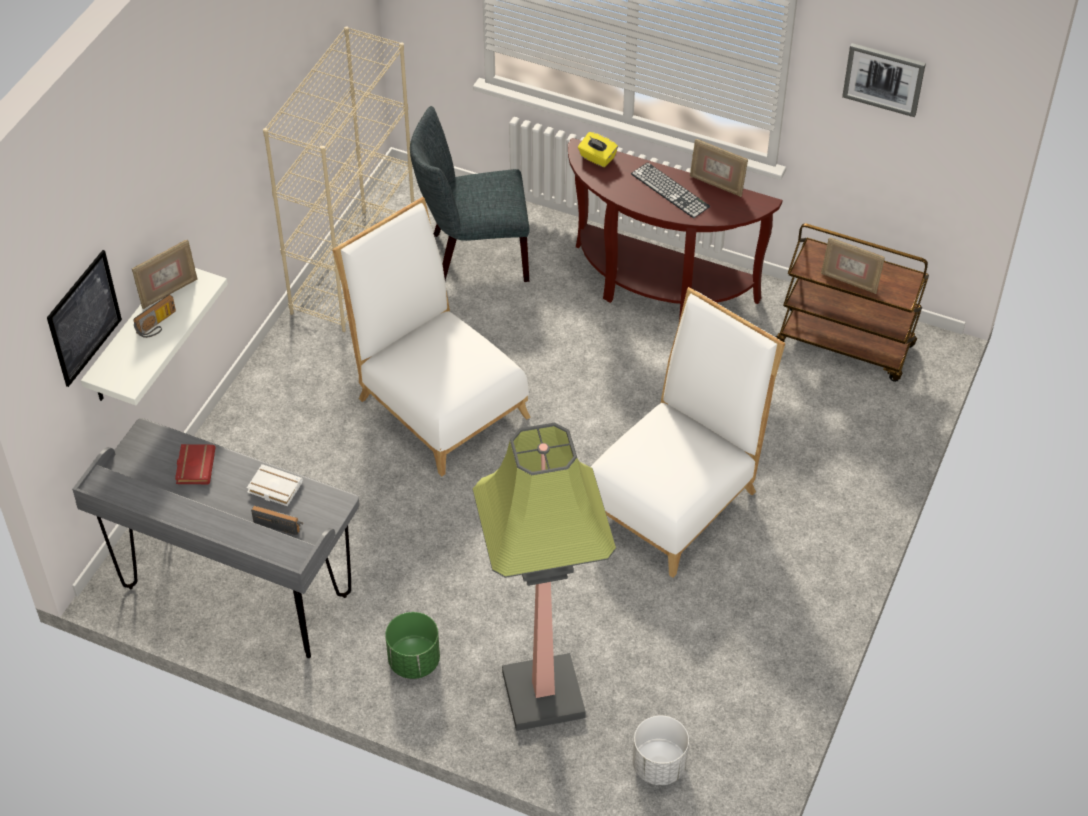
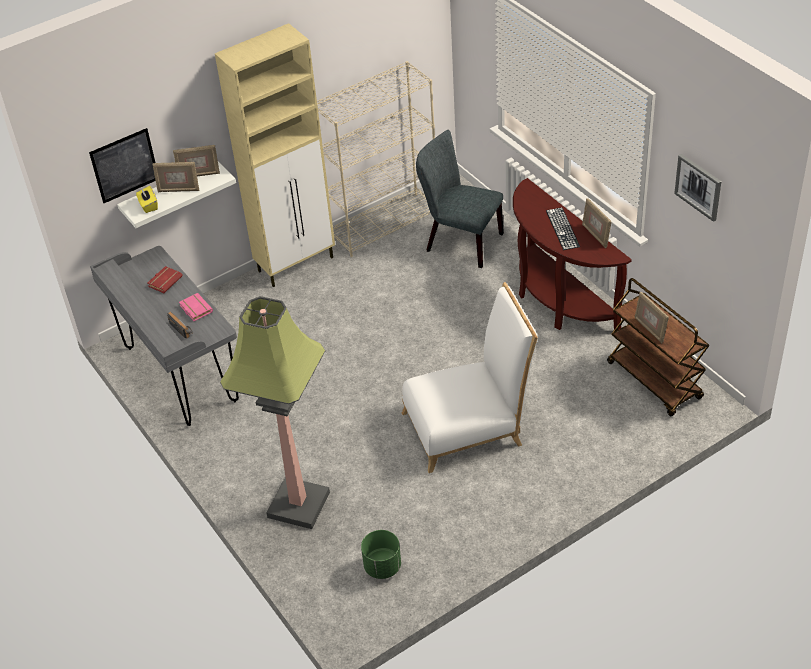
camera: 35 degrees right, 5 degrees down
radio [133,294,176,338] -> picture frame [152,162,199,192]
white book [247,464,303,506] -> pink book [179,293,213,321]
white chair [332,197,531,476] -> none
green planter [385,612,440,679] -> green planter moved to [361,530,401,579]
yellow tissue box [578,132,618,167] -> yellow tissue box moved to [136,186,158,213]
white planter [633,716,689,785] -> none
none -> beige cabinet [215,23,335,287]

